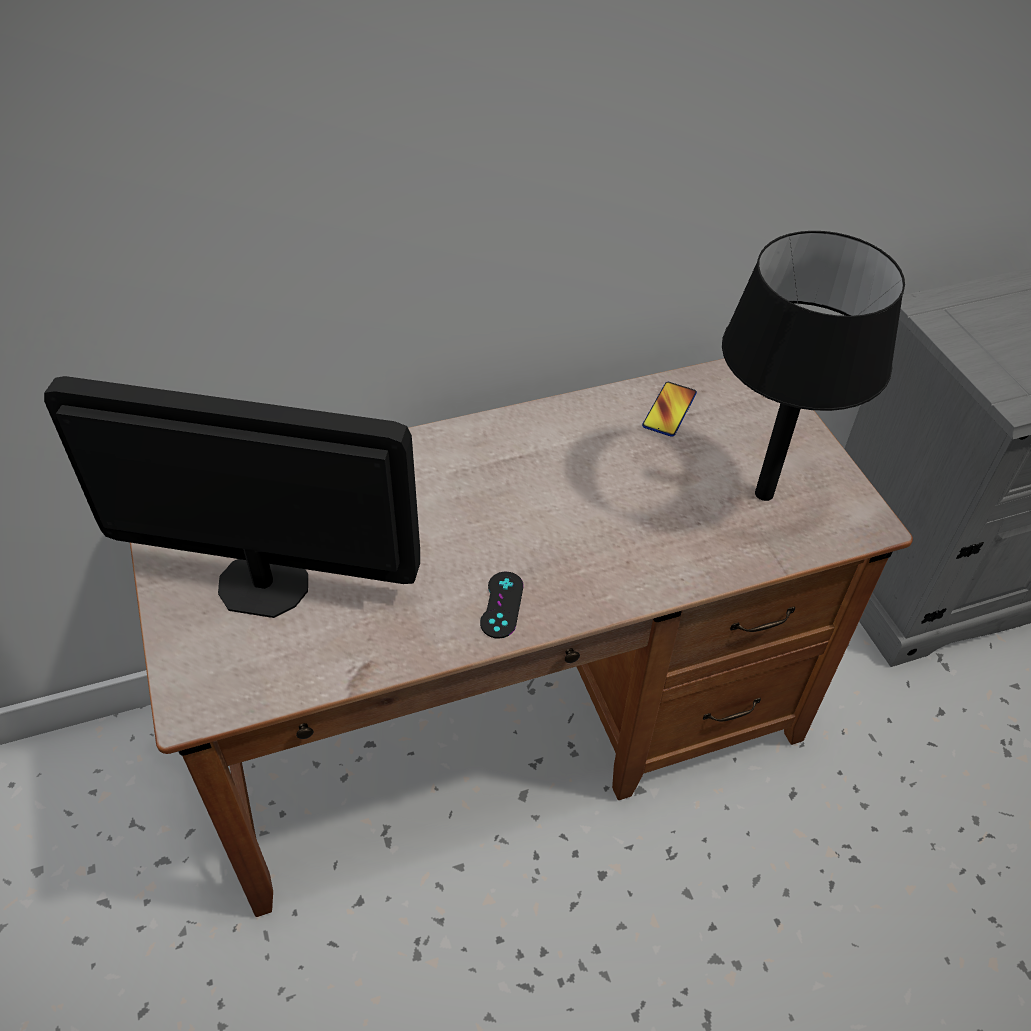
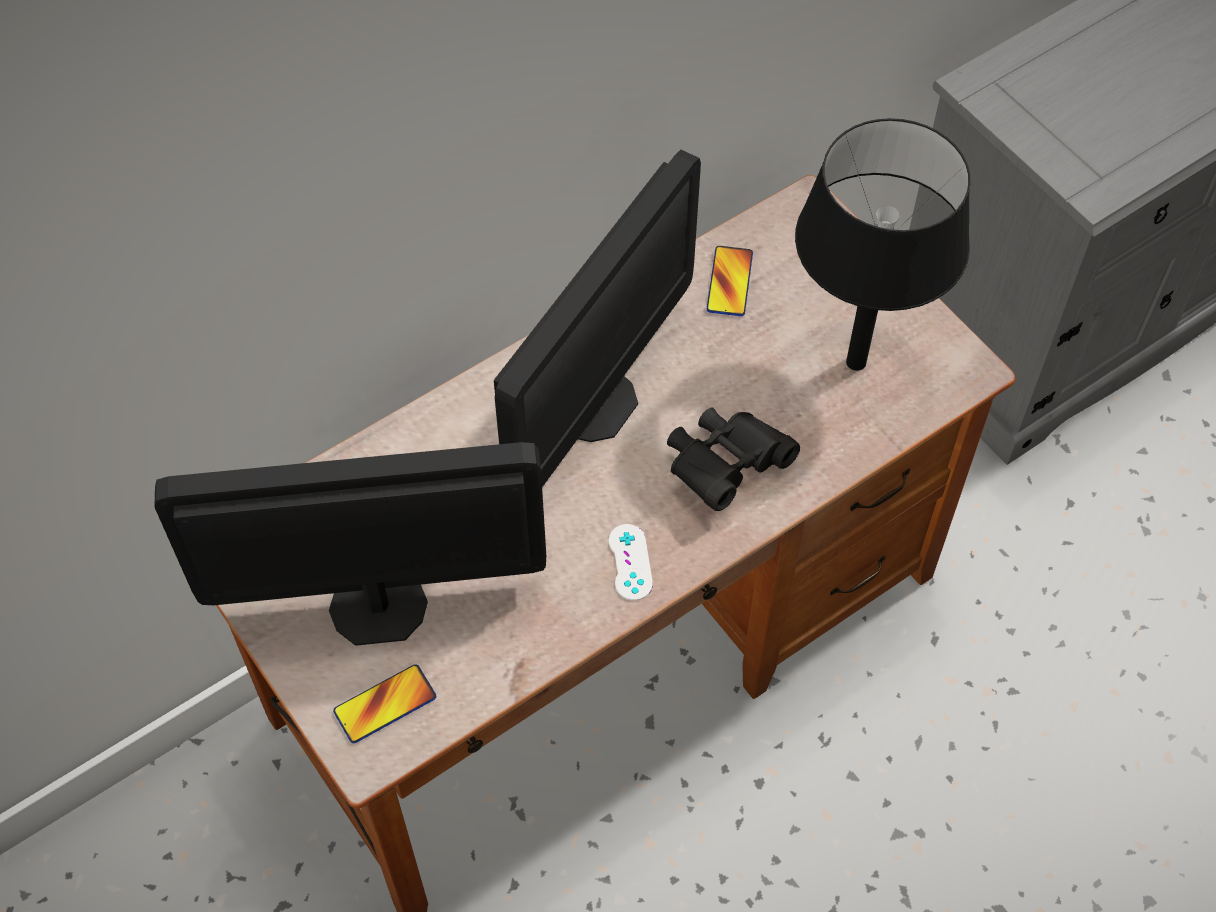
camera: 15 degrees left, 10 degrees up
black game controller [480,572,523,639] -> white game controller [609,524,653,601]
none -> phone [333,664,436,743]
none -> monitor [494,150,701,487]
none -> black binoculars [667,408,800,511]

